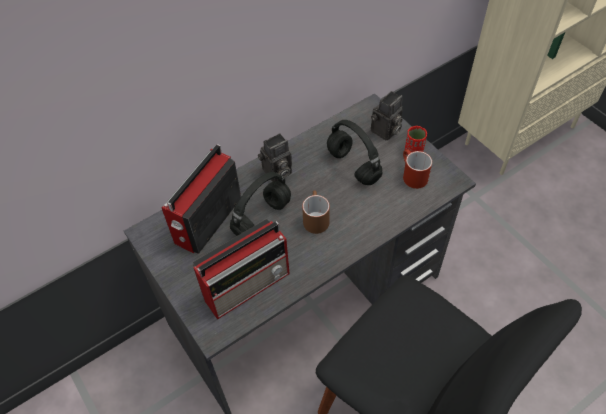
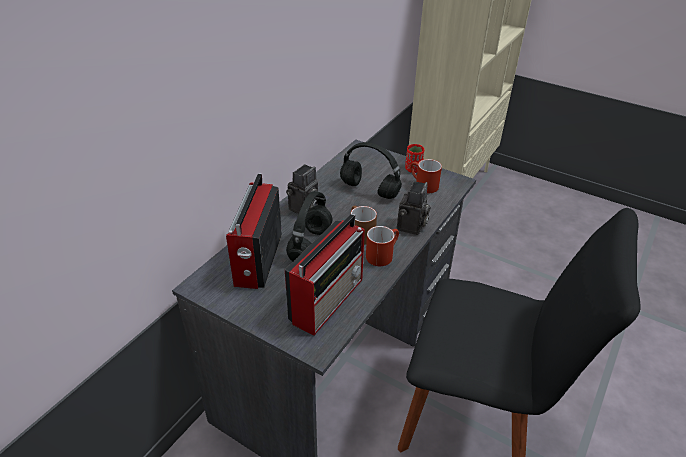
camera: 25 degrees left, 15 degrees down
camera [371,91,403,141] -> camera moved to [397,181,431,235]
none -> red mug [366,226,399,266]

